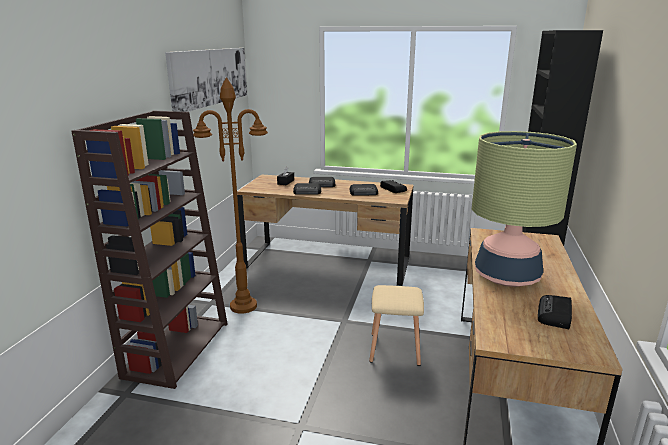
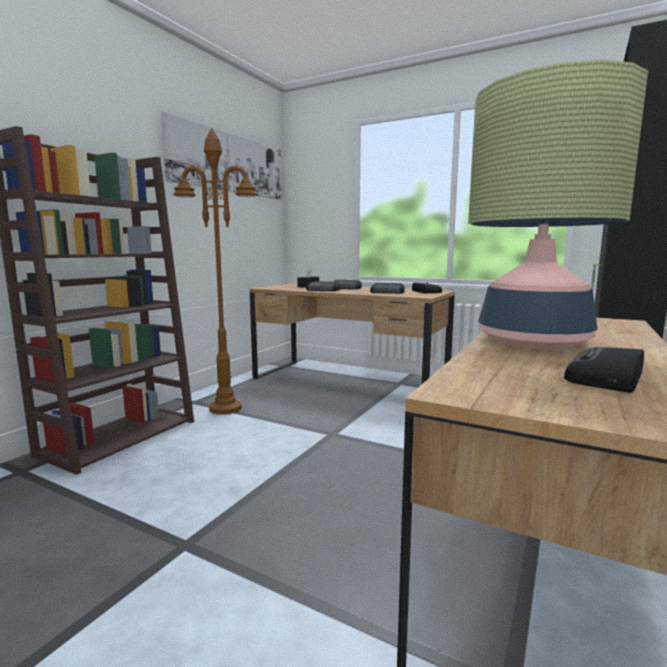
camera: 15 degrees right, 10 degrees down
beige stool [369,285,424,366] -> none

